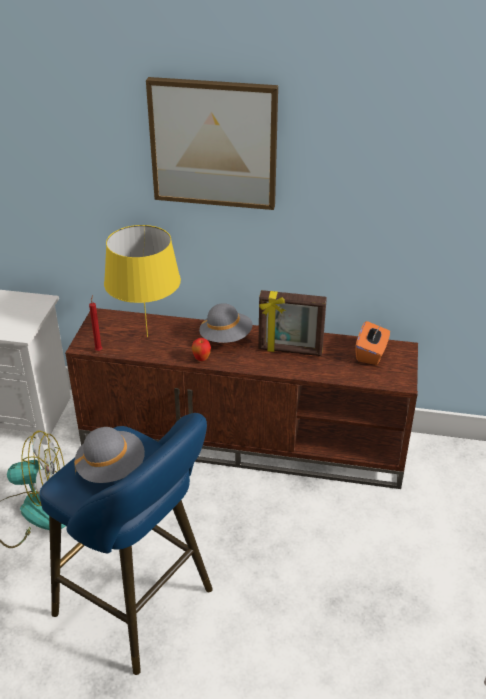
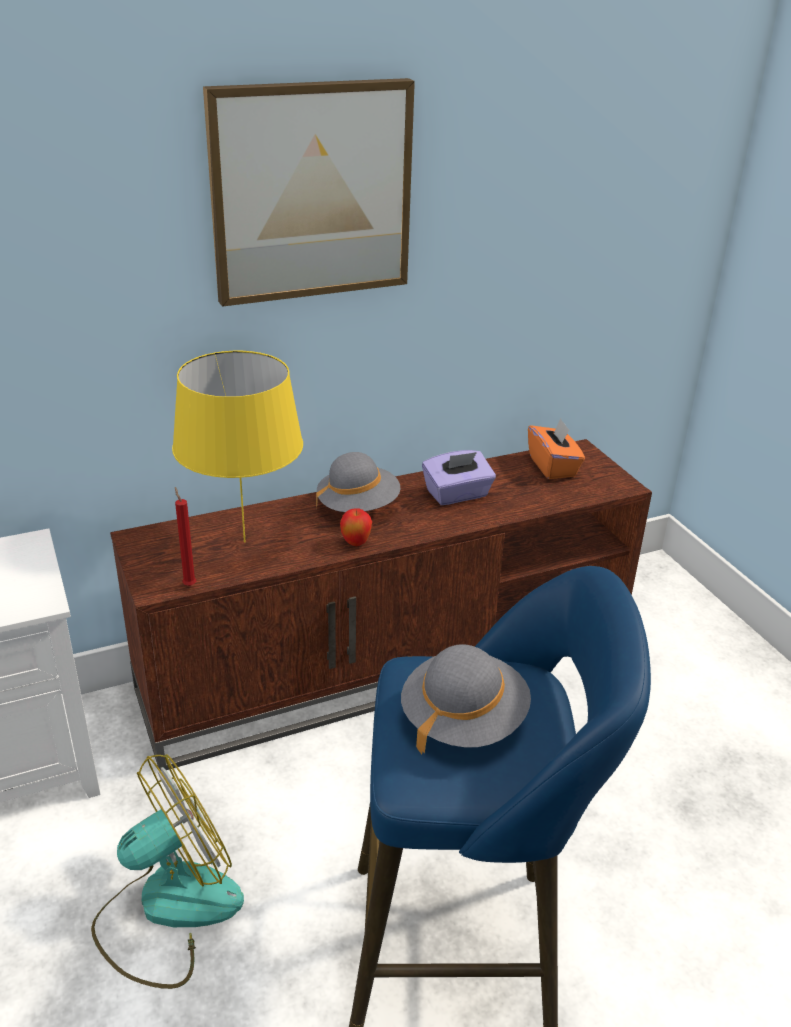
camera: 35 degrees left, 5 degrees down
picture frame [258,290,327,356] -> purple tissue box [422,450,496,505]

